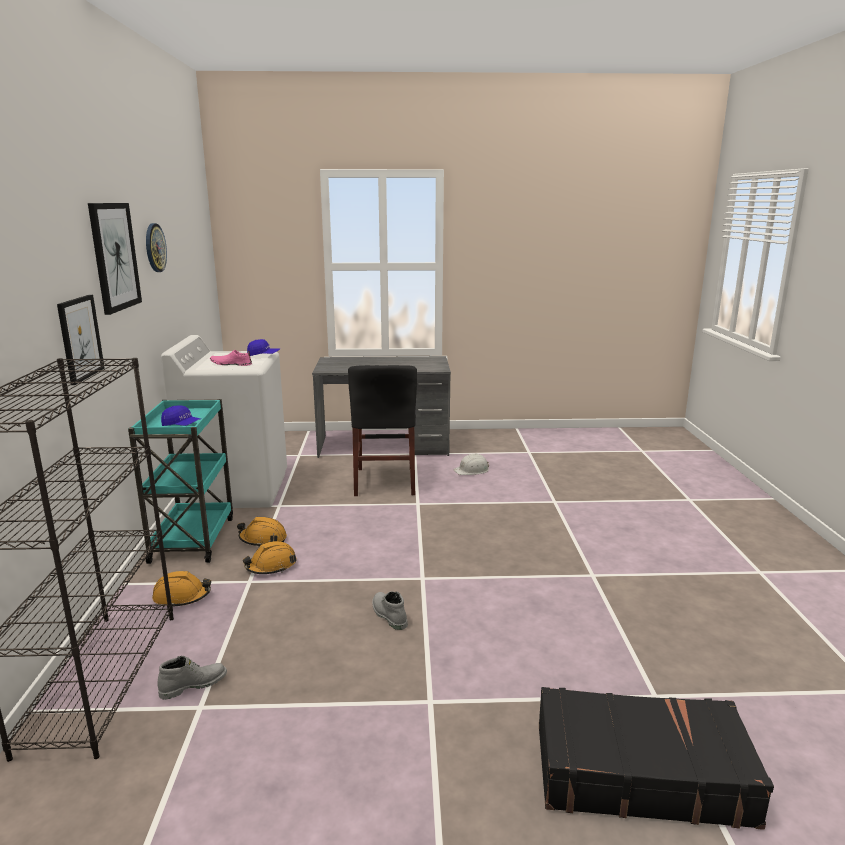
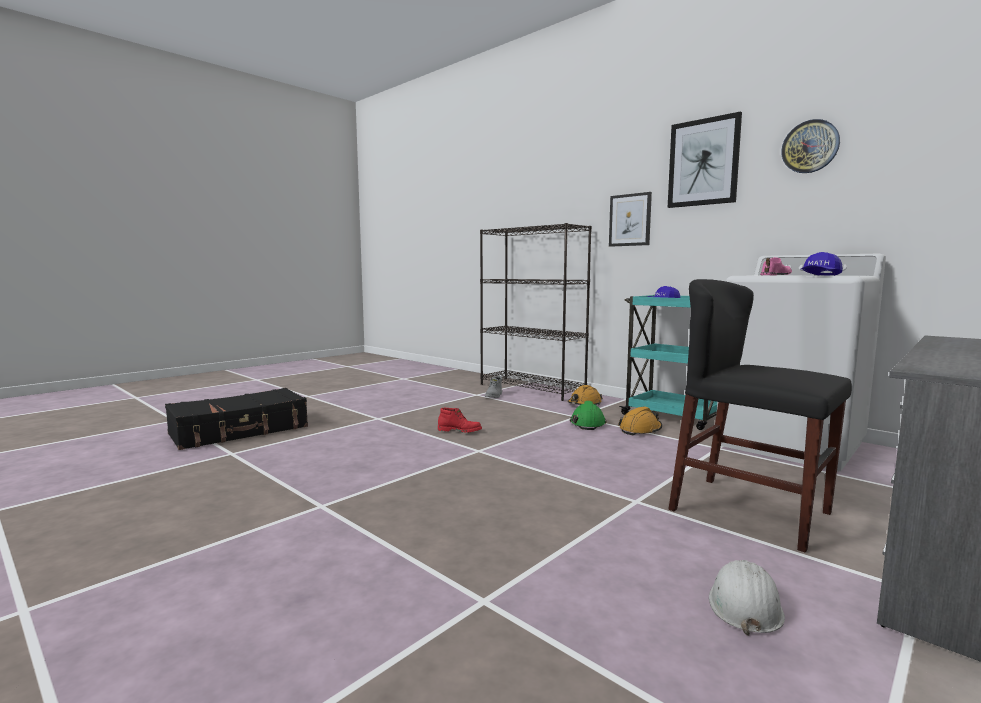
camera: 135 degrees right, 10 degrees down
orange hard hat [243,541,296,574] -> green hard hat [570,401,607,430]
grey boot [372,591,408,630] -> red boot [438,408,482,433]

